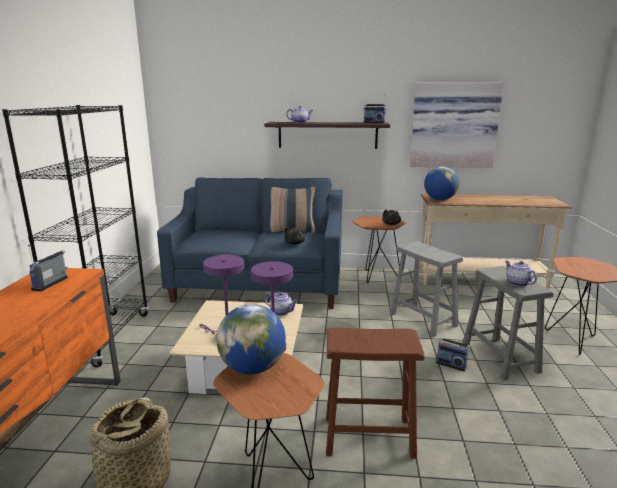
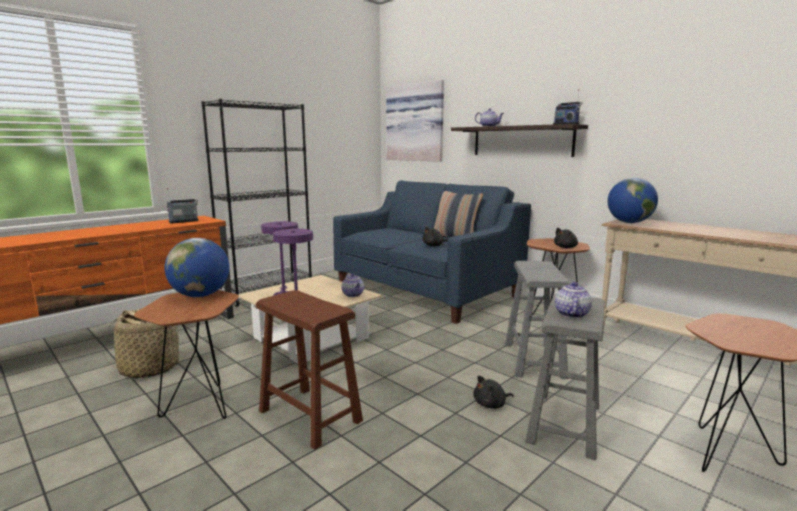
camera: 40 degrees right, 5 degrees down
picture [410,83,504,168] -> picture moved to [386,80,444,162]
radio [436,335,470,372] -> black plush toy [473,376,514,409]

